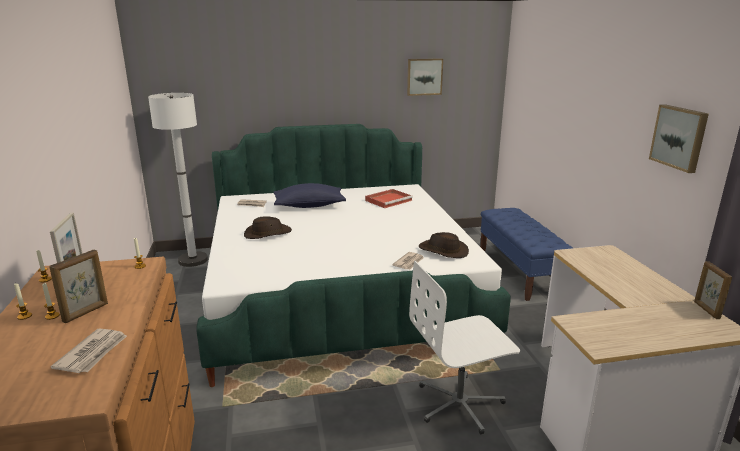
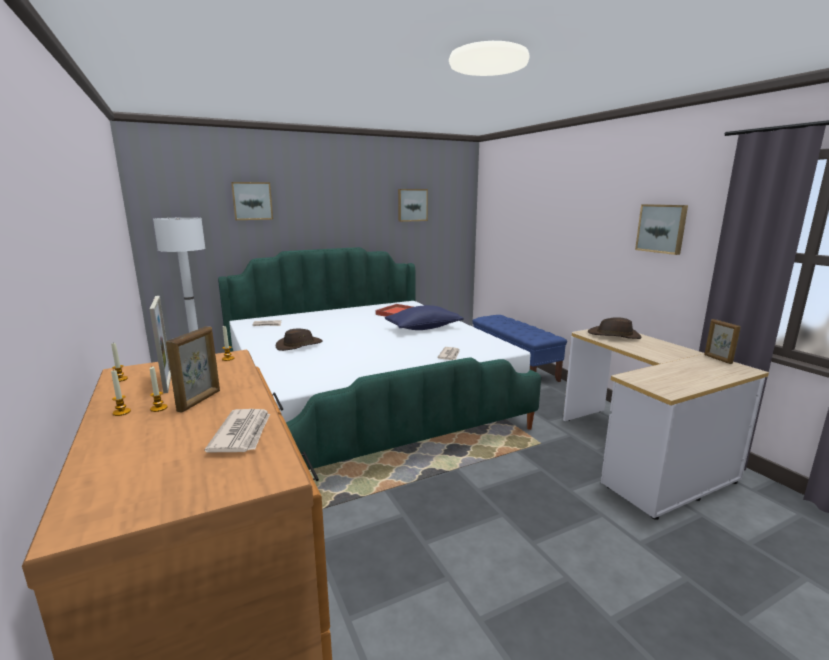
camera: 15 degrees left, 5 degrees down
blue pillow [274,183,346,208] -> blue pillow moved to [385,305,464,330]
white office chair [409,261,520,435] -> none
brown hat [419,232,469,258] -> brown hat moved to [587,317,641,339]
none -> picture [231,182,273,220]

